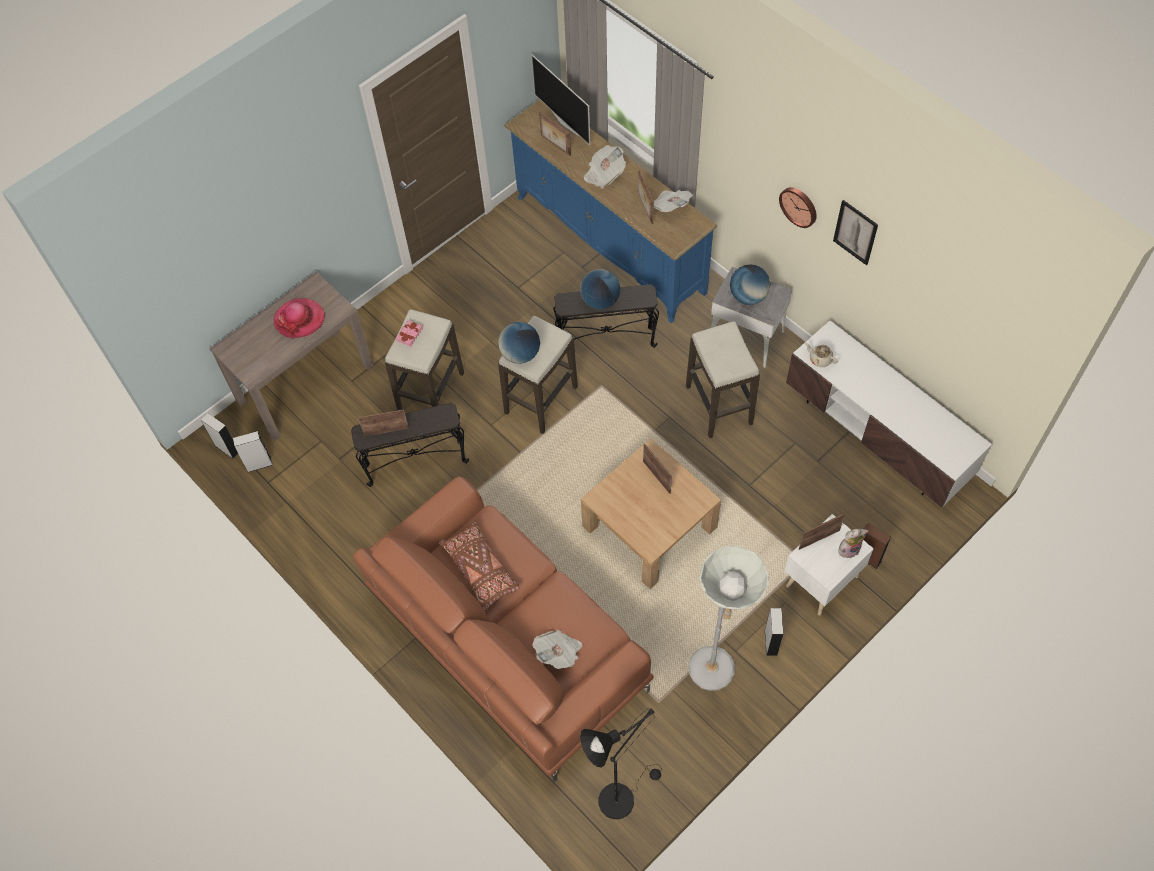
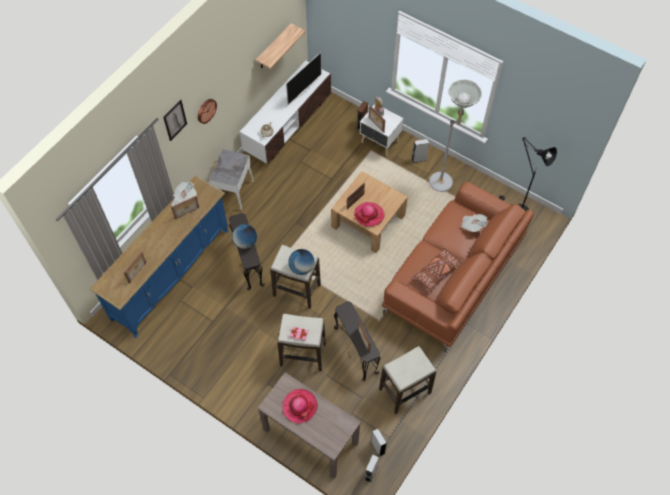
camera: 105 degrees left, 0 degrees up
television [531,55,590,145] -> television moved to [286,52,322,105]
newspaper [584,145,626,188] -> none
stool [686,321,760,438] -> stool moved to [379,346,436,414]
globe [730,264,770,305] -> none
picture [833,200,878,266] -> picture moved to [163,100,187,141]
none -> shelf [256,23,306,69]
none -> hat [354,202,384,226]

